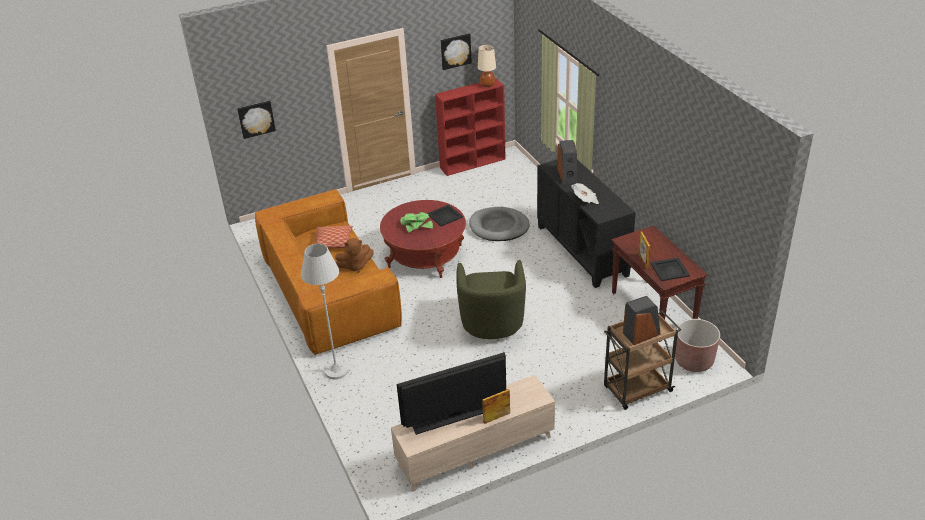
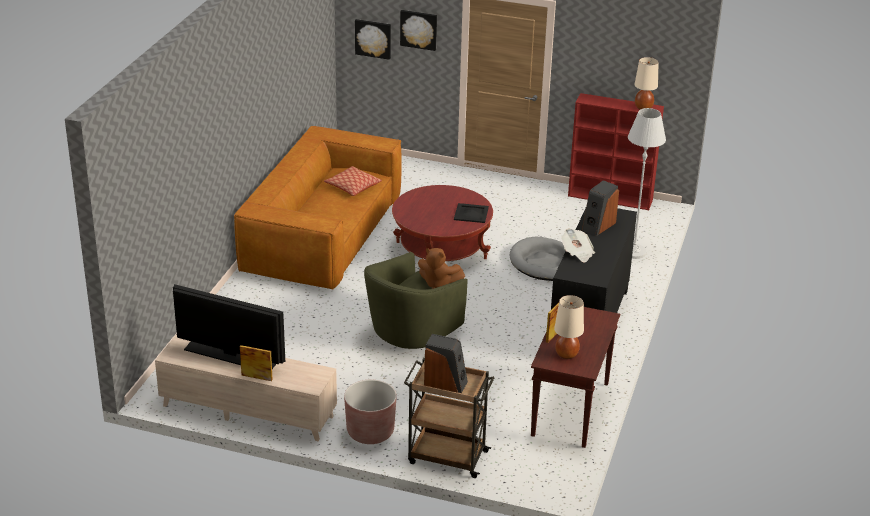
camera: 40 degrees right, 5 degrees down
white floor lamp [301,244,349,380] -> white floor lamp moved to [628,108,666,259]
brown plush toy [335,238,374,273] -> brown plush toy moved to [418,248,465,289]
potted plant [400,212,433,233] -> none
picture [441,34,472,70] -> picture moved to [400,10,437,51]
black tray [651,257,690,281] -> beige table lamp [554,295,584,359]
brown planter [675,319,720,372] -> brown planter moved to [344,380,397,444]

